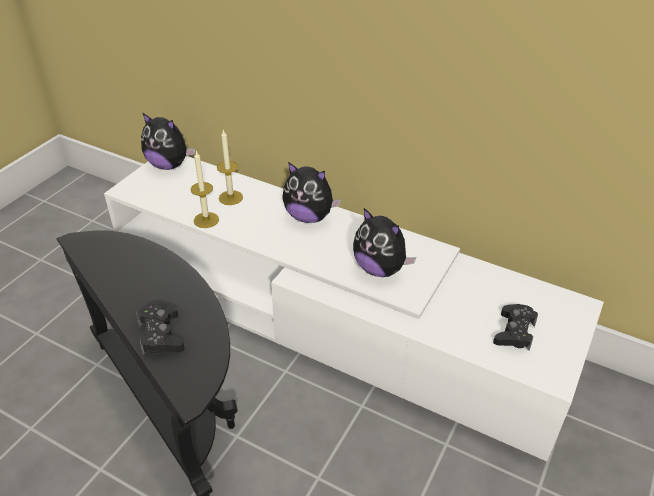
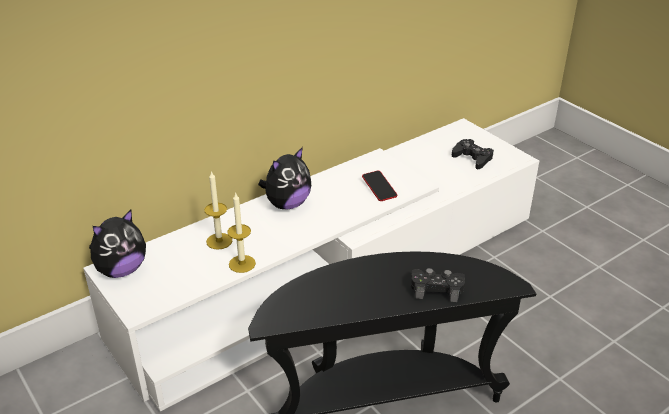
camera: 65 degrees left, 5 degrees down
plush toy [353,208,416,277] -> phone [362,171,397,201]

